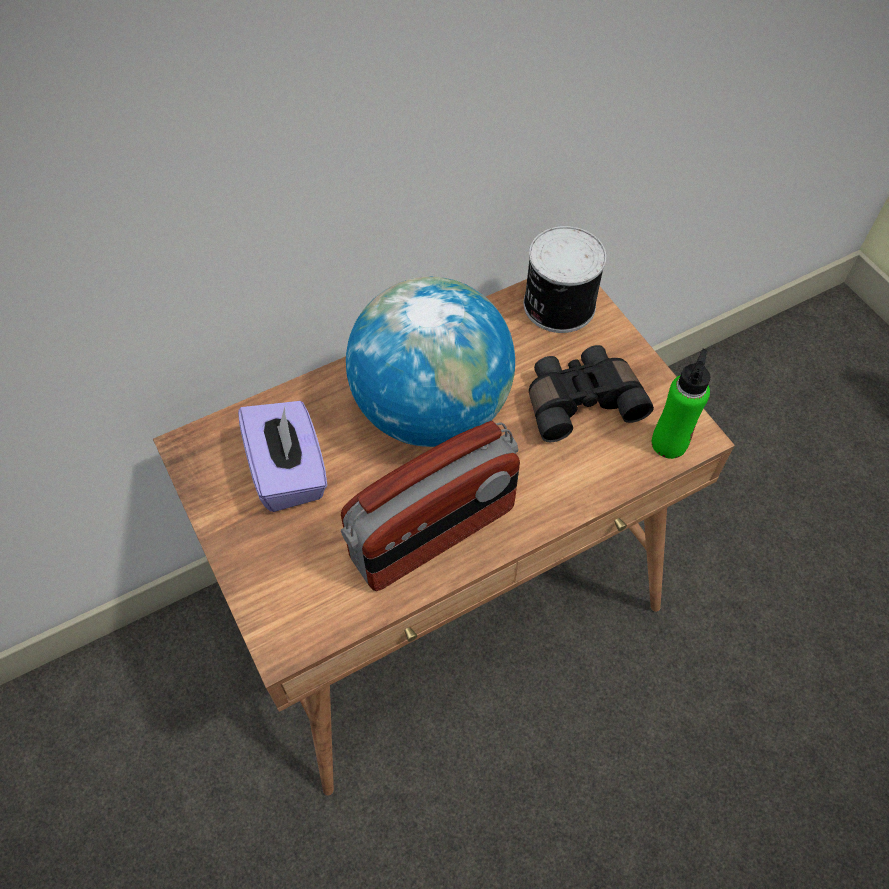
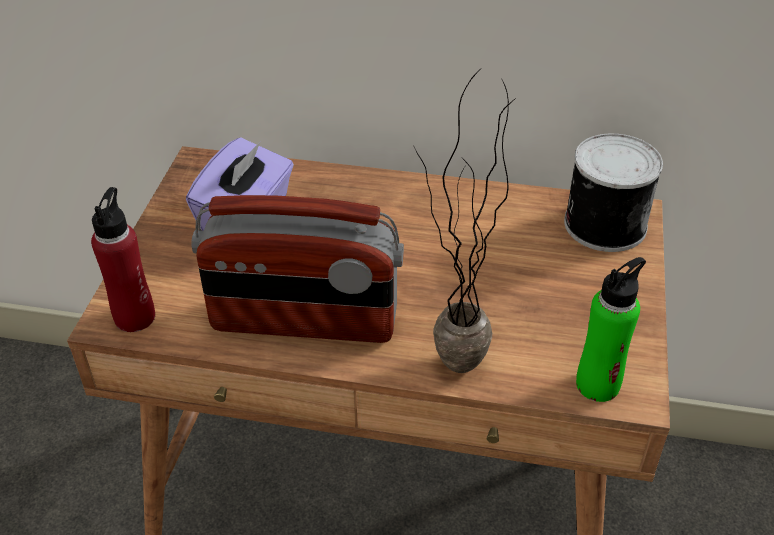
camera: 40 degrees right, 15 degrees down
globe [346,277,515,447] -> none
black binoculars [529,345,654,442] -> none
none -> red bottle [91,187,155,332]
none -> potted plant [414,67,516,373]

